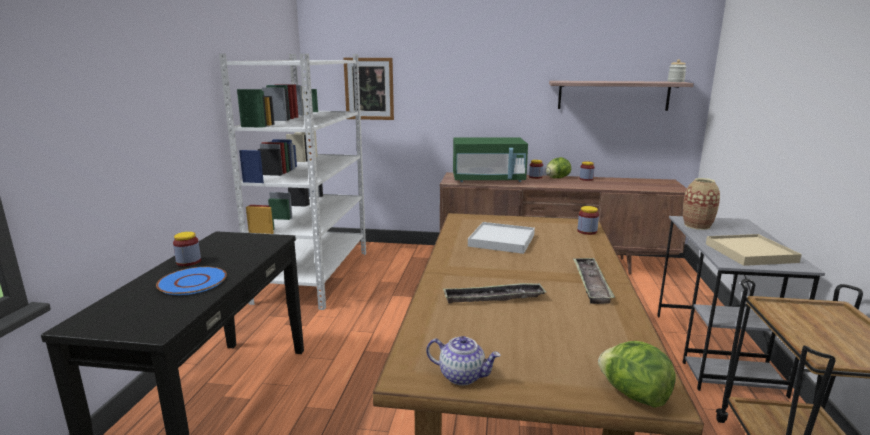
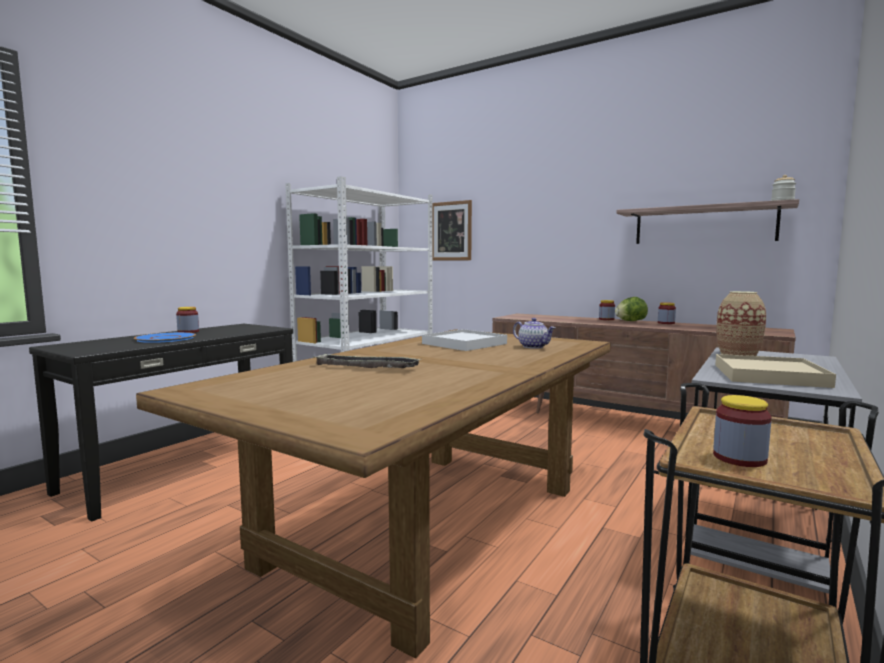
camera: 25 degrees right, 10 degrees down
teapot [426,336,501,385] -> teapot moved to [513,318,556,349]
green microwave [453,137,528,182] -> none
tray [573,258,615,304] -> none
jar [577,206,599,235] -> jar moved to [713,395,771,467]
lettuce [598,341,676,408] -> none

